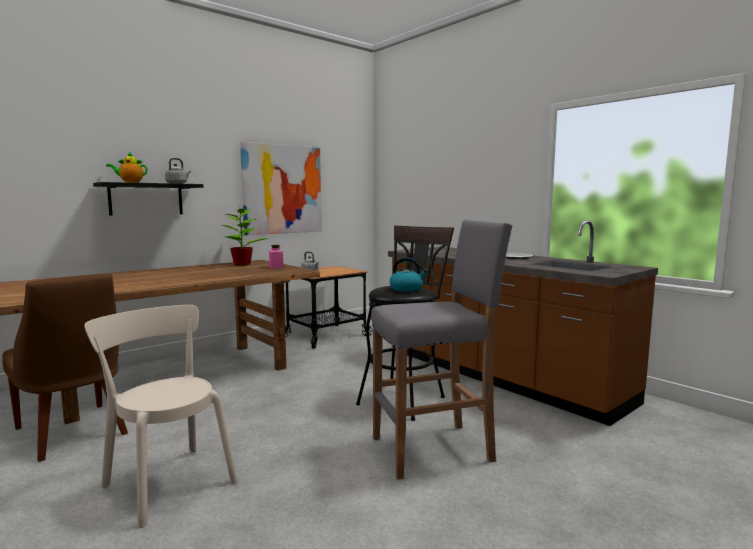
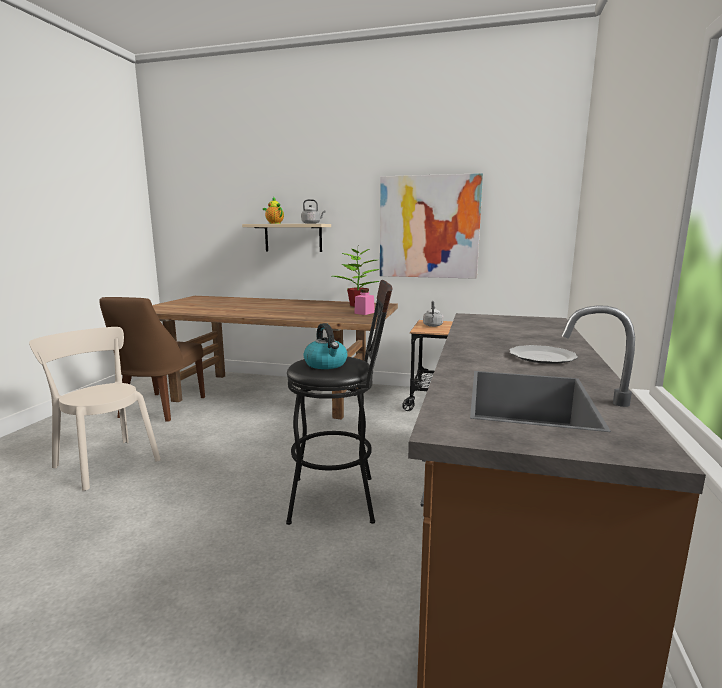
camera: 55 degrees right, 5 degrees up
beige chair [85,305,238,528] -> beige chair turned 60 degrees counterclockwise [29,327,161,491]
black shelf [93,182,203,216] -> beige shelf [242,224,331,252]
grey stool [371,220,512,480] -> none

